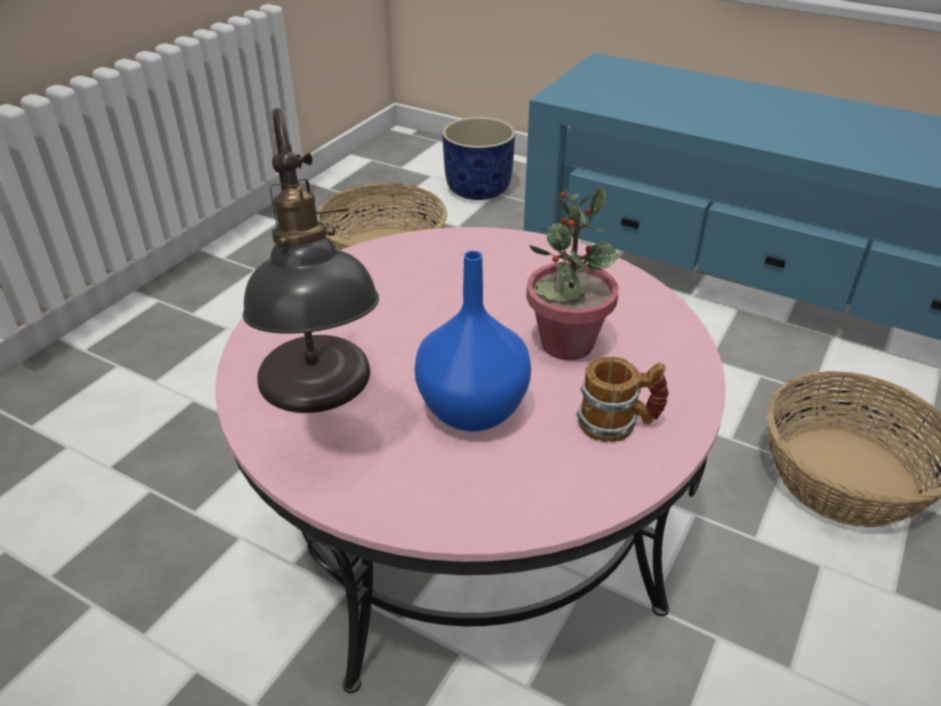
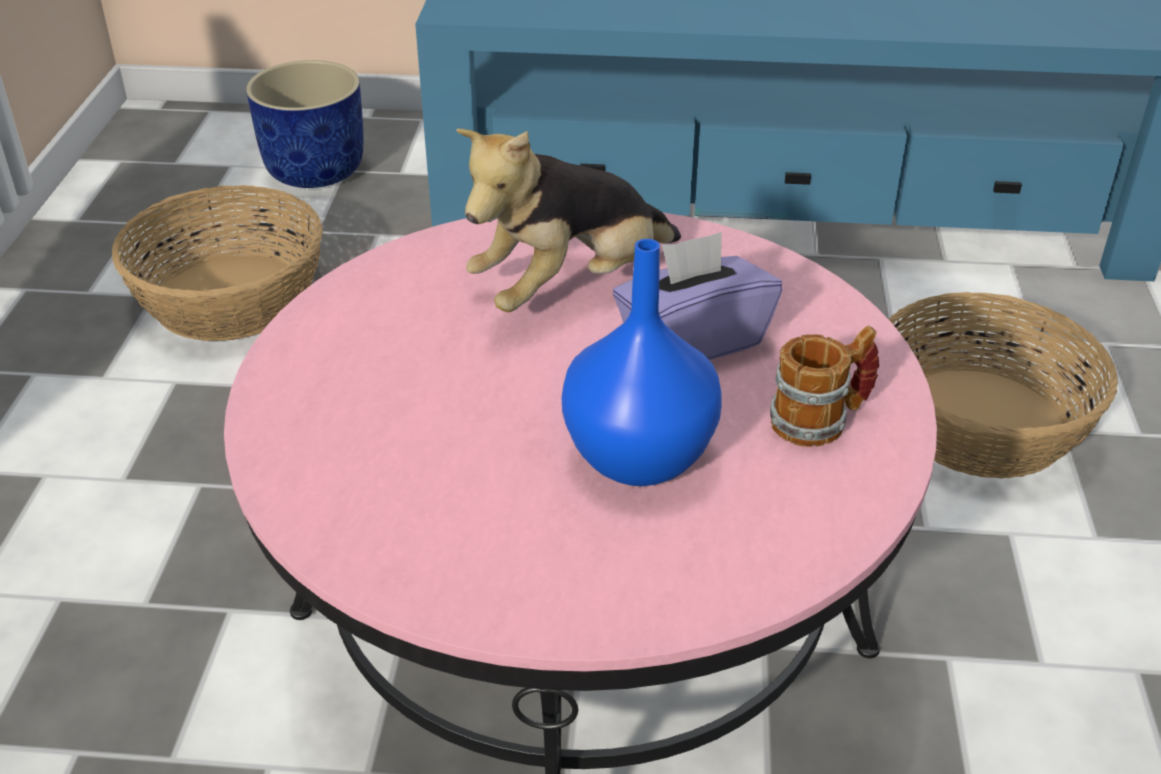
camera: 25 degrees left, 0 degrees up
grey table lamp [243,108,379,413] -> none
potted plant [526,185,619,360] -> purple tissue box [613,232,782,360]
none -> plush toy [456,129,681,312]

